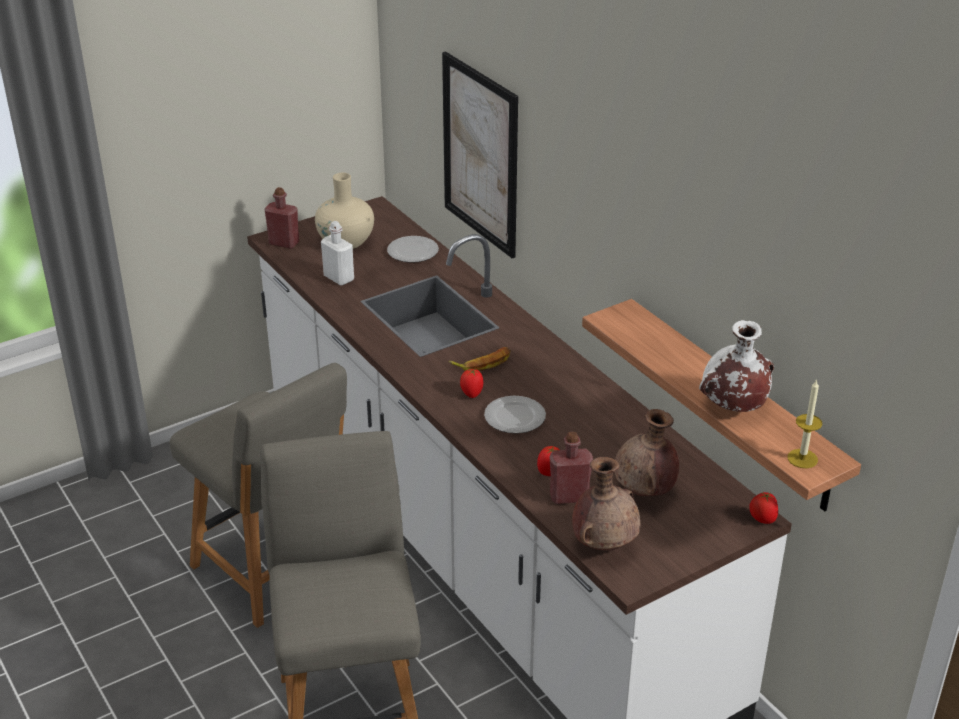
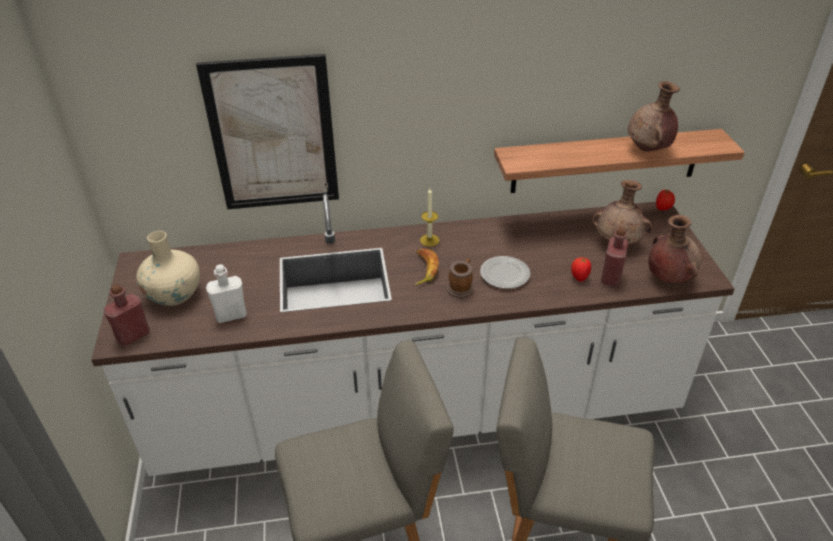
camera: 65 degrees left, 5 degrees up
plate [387,236,439,263] -> none
tomato [460,369,483,398] -> mug [447,259,474,298]
white vase [699,320,774,412] -> brown vase [628,81,680,151]
candle [787,379,822,469] -> candle moved to [420,189,439,247]

